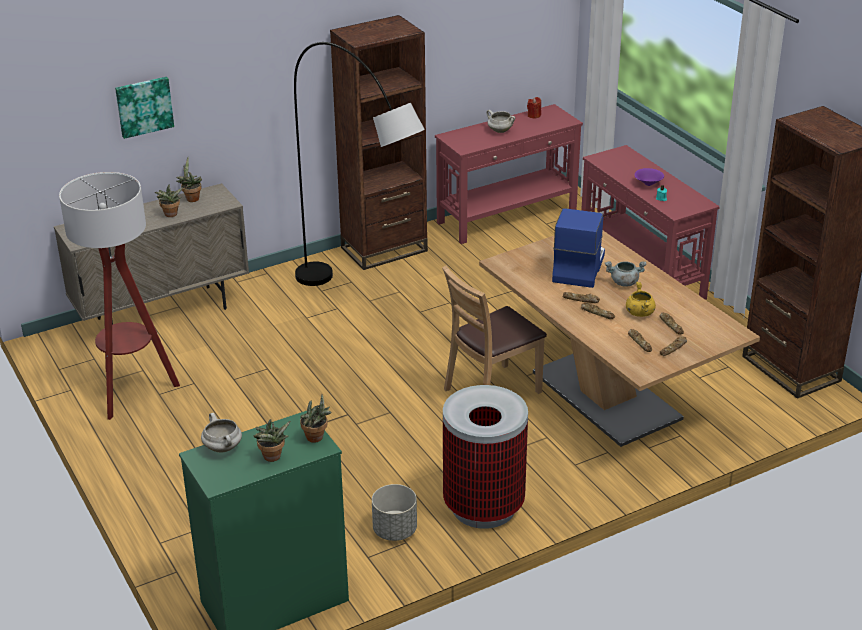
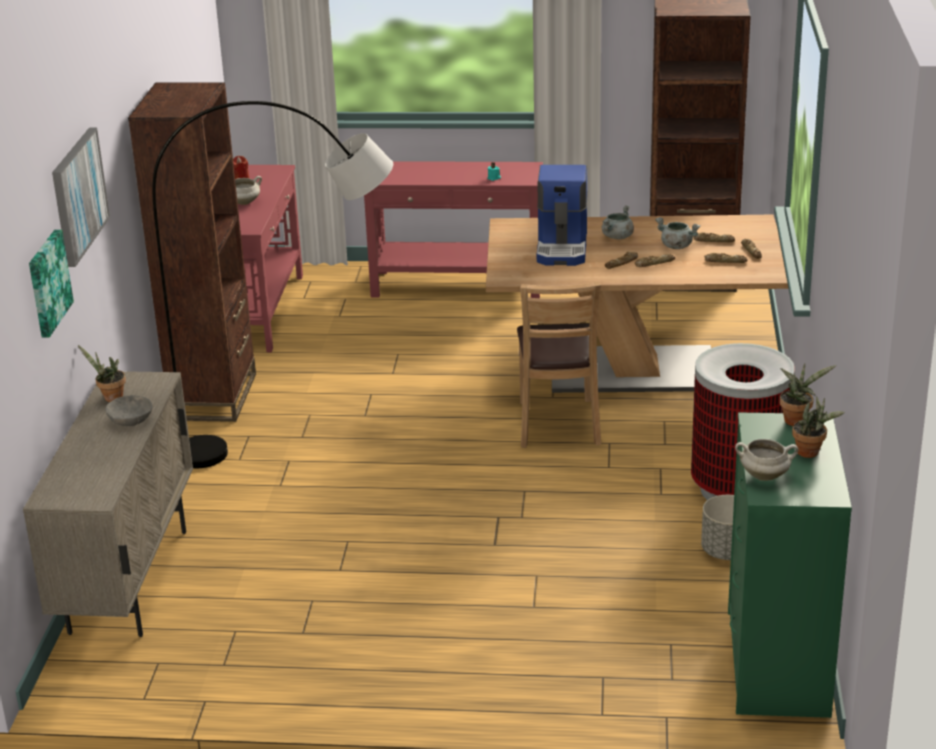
camera: 55 degrees left, 5 degrees down
floor lamp [59,172,180,420] -> none
potted plant [155,185,183,217] -> grey bowl [105,395,152,426]
coffee machine [552,208,605,288] -> coffee machine turned 135 degrees counterclockwise [537,165,588,266]
yellow cooking pot [626,282,656,317] -> grey cooking pot [655,217,700,249]
purple bowl [635,168,664,186] -> none
none -> picture [52,128,110,267]

